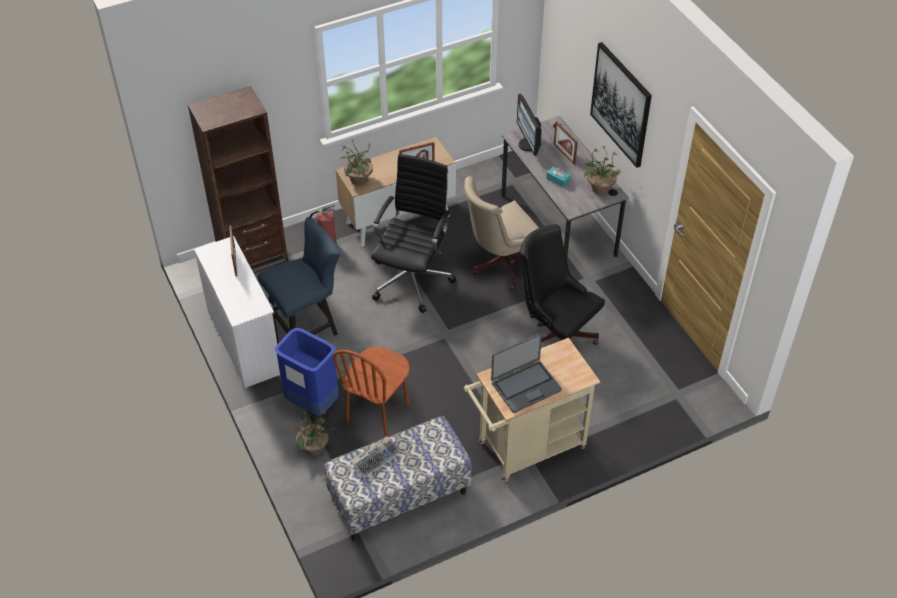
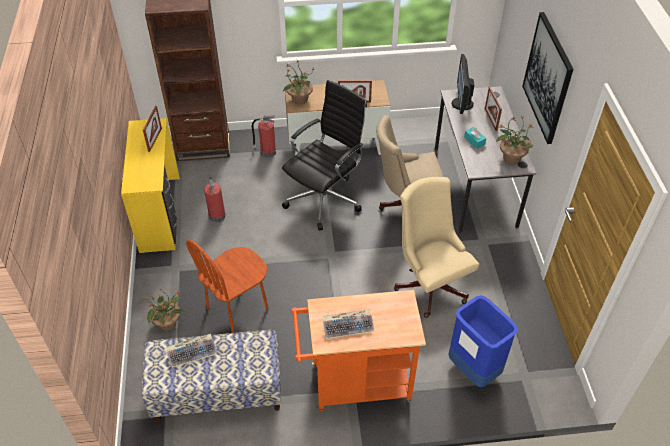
camera: 20 degrees right, 0 degrees up
white desk [194,236,280,388] -> yellow desk [121,118,180,253]
blue chair [258,217,340,336] -> fire extinguisher [204,177,226,222]
blue trash can [275,328,339,416] -> blue trash can moved to [448,295,519,388]
beige cart [464,338,600,482] -> orange cart [291,290,426,411]
laptop [491,333,562,413] -> keyboard [323,310,374,339]
black office chair [520,224,605,345] -> beige office chair [394,177,479,318]

